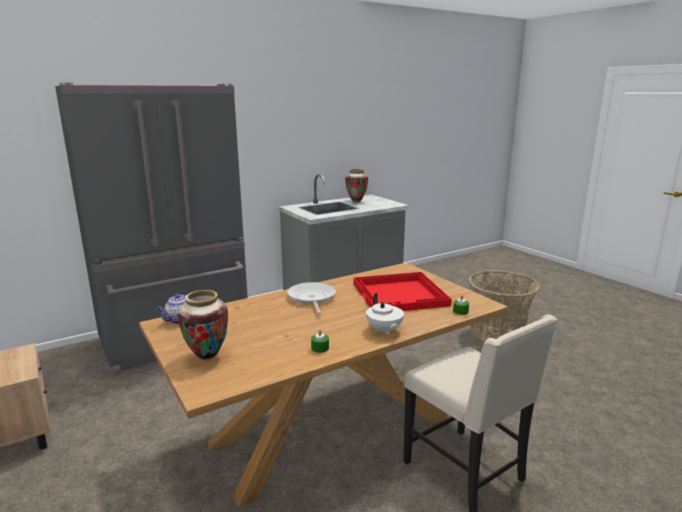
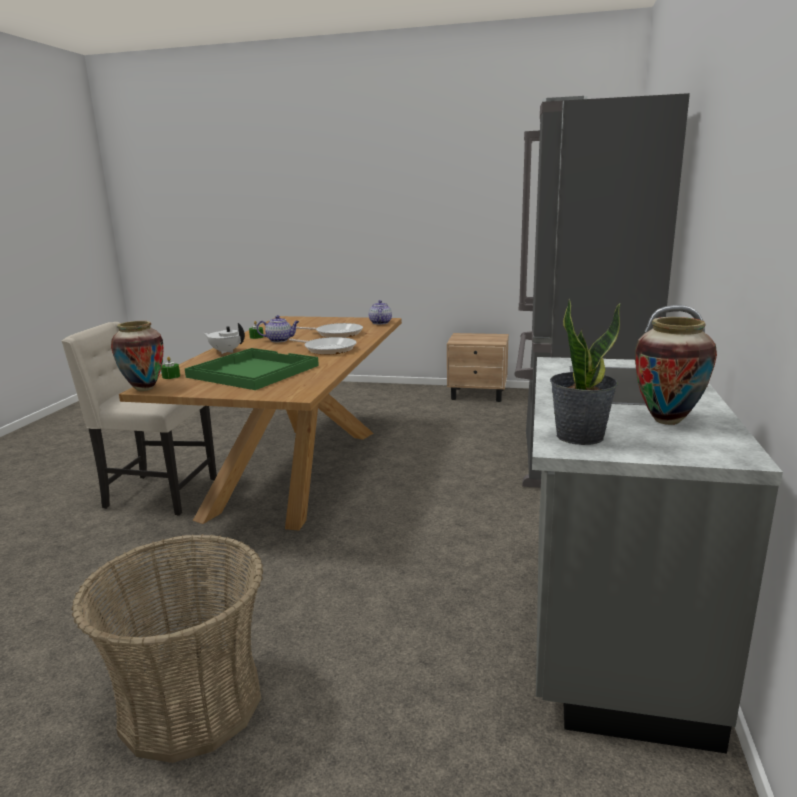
camera: 135 degrees right, 0 degrees up
vase [178,290,228,360] -> vase moved to [111,321,163,391]
red tray [354,272,452,311] -> green tray [185,348,319,390]
none -> teapot [257,315,299,342]
none -> frying pan [296,323,363,338]
none -> potted plant [550,298,621,445]

